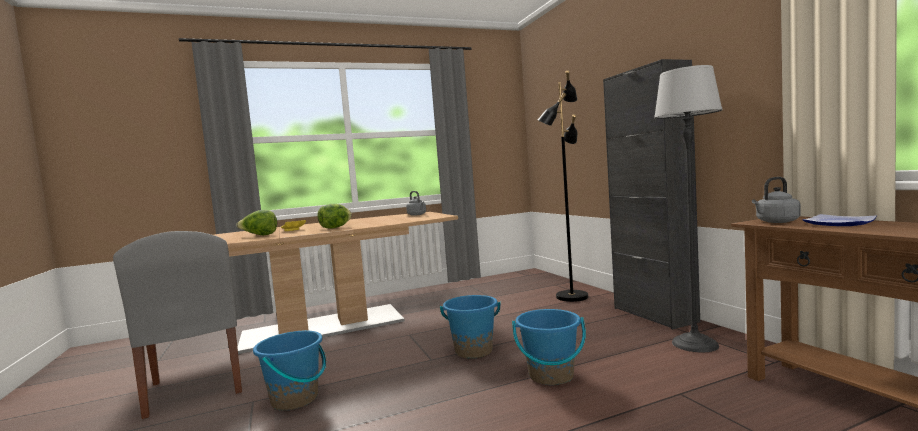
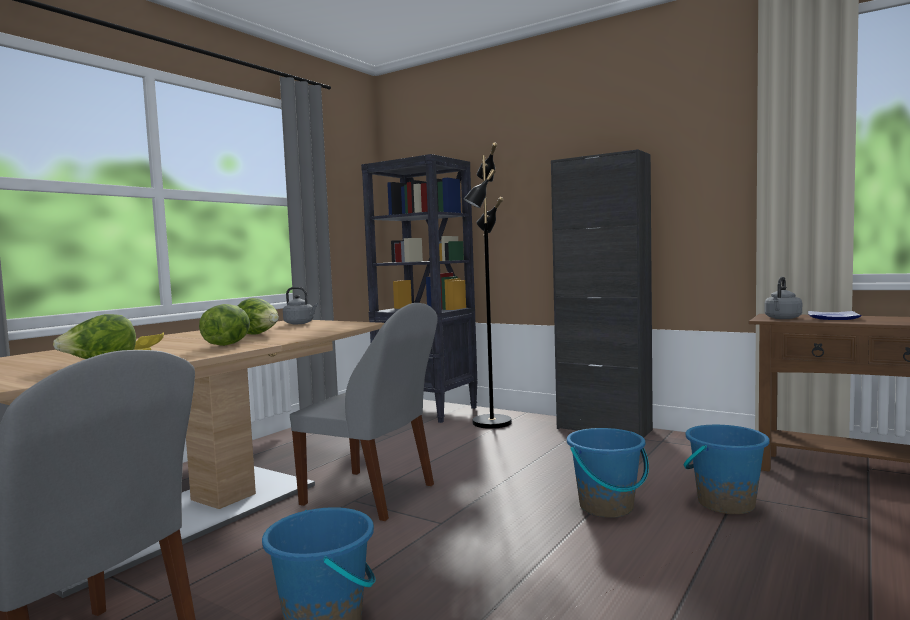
camera: 35 degrees left, 0 degrees up
blue bucket [440,295,500,358] -> blue bucket moved to [684,425,770,514]
floor lamp [654,65,722,352] -> none
none -> lettuce [238,298,279,334]
none -> grey chair [290,303,438,521]
none -> black bookcase [361,154,478,423]

